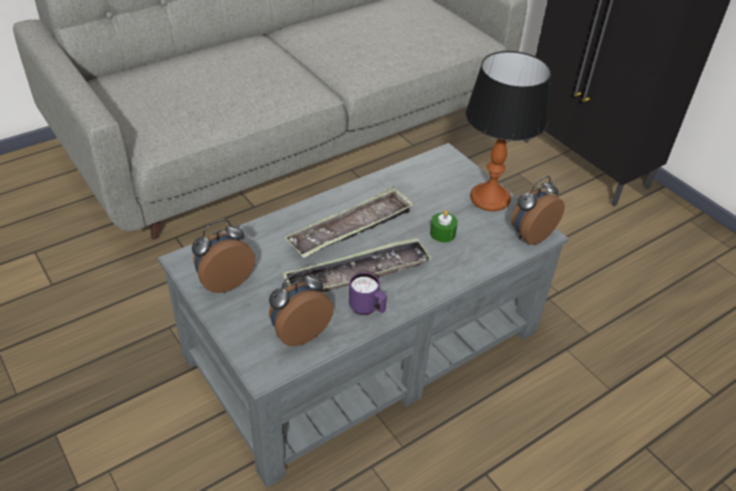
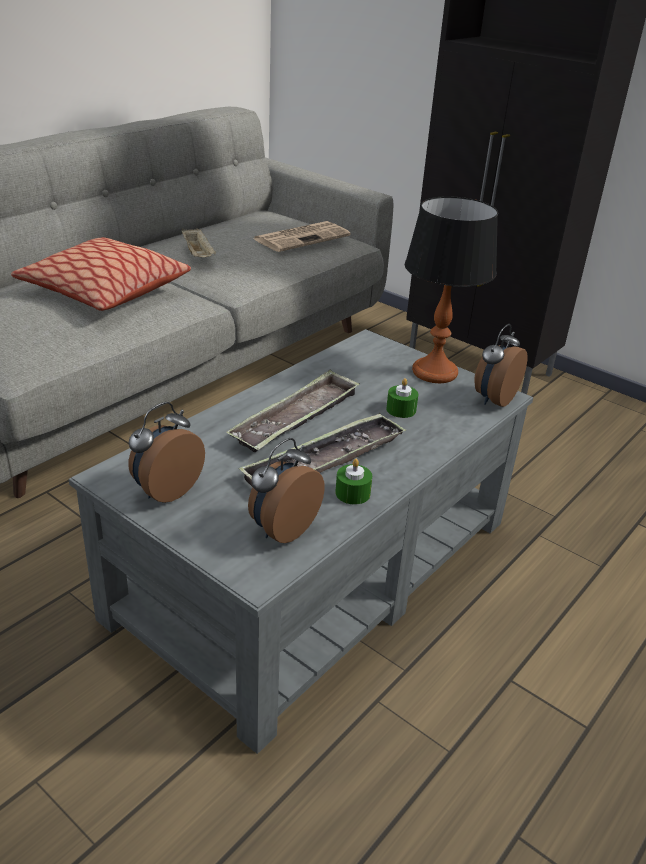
camera: 15 degrees left, 10 degrees down
purple mug [349,272,387,315] -> green candle [335,459,372,505]
none -> pillow [11,237,191,311]
none -> beige tray [182,228,216,257]
none -> newspaper [254,221,351,252]

